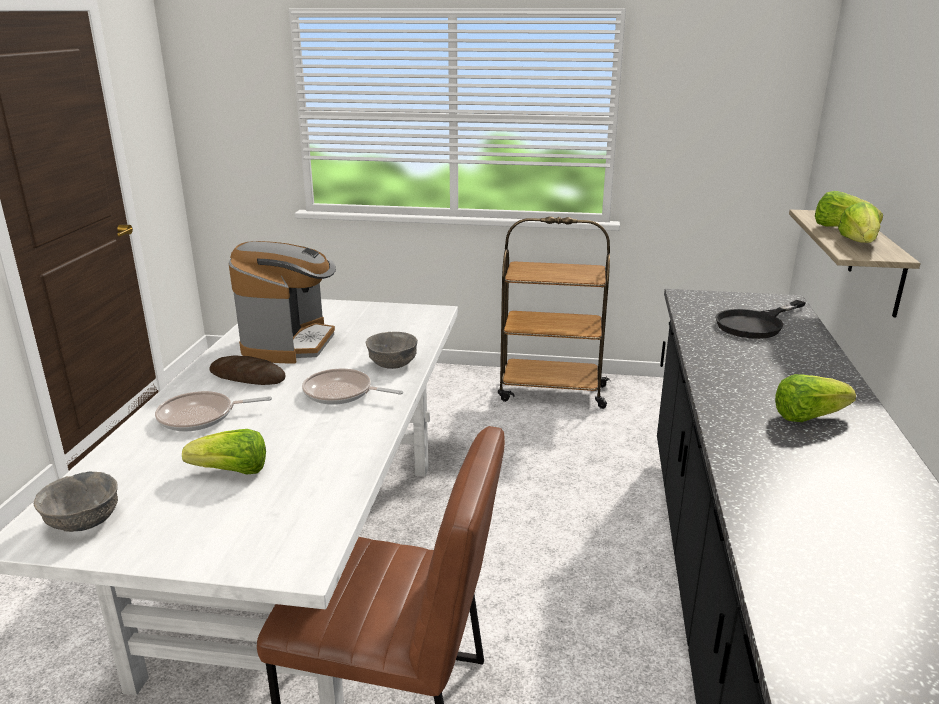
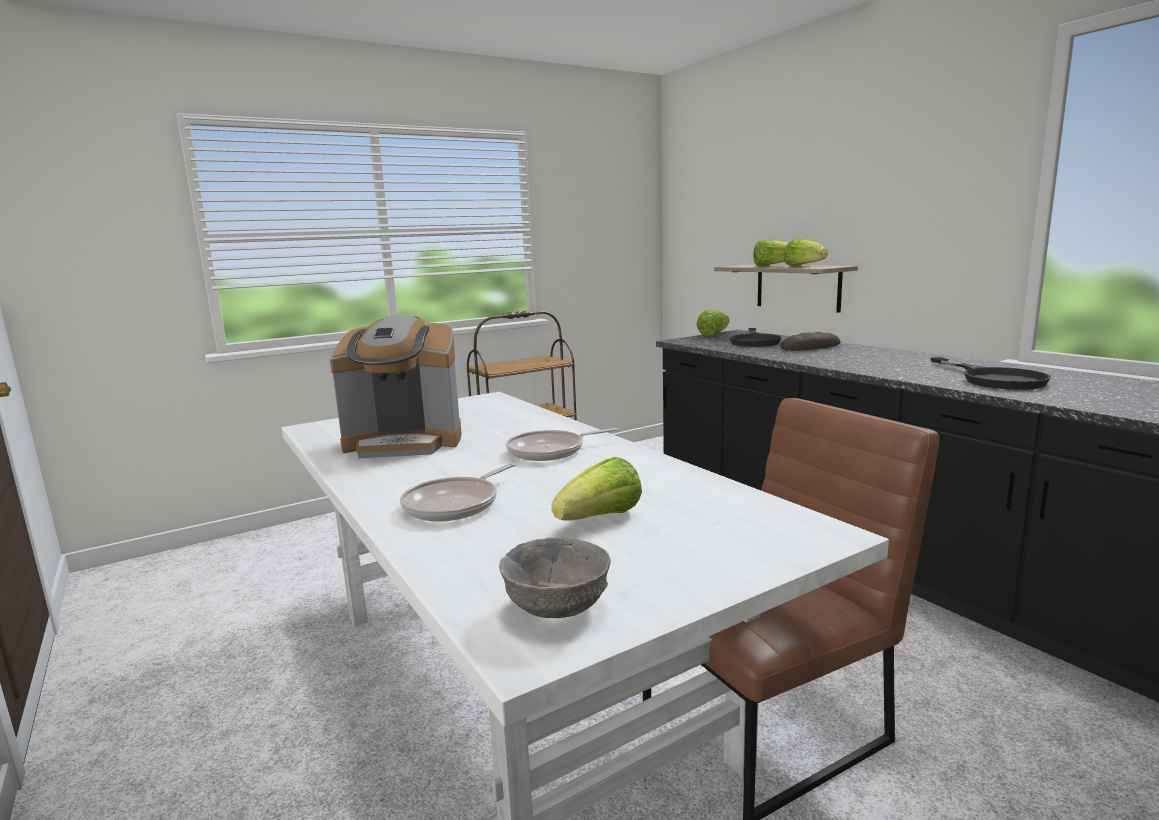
camera: 40 degrees left, 10 degrees down
bread [209,356,286,385] -> bread moved to [780,332,841,351]
coffee machine [228,241,336,364] -> coffee machine turned 120 degrees clockwise [330,315,461,458]
grey bowl [366,332,418,369] -> none
lettuce [775,374,856,422] -> lettuce moved to [696,310,729,336]
none -> black frying pan [931,357,1051,390]

